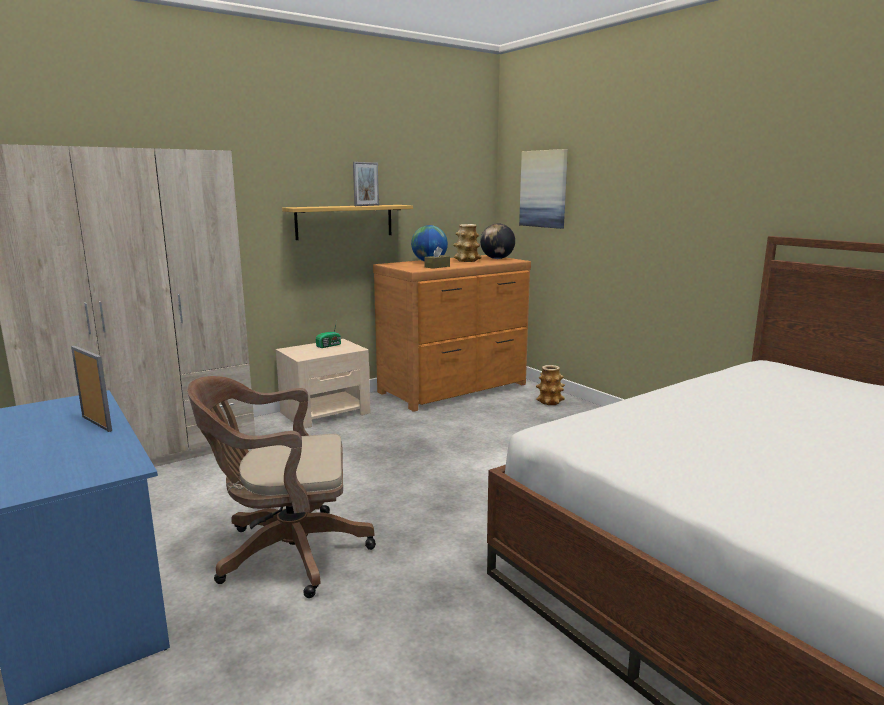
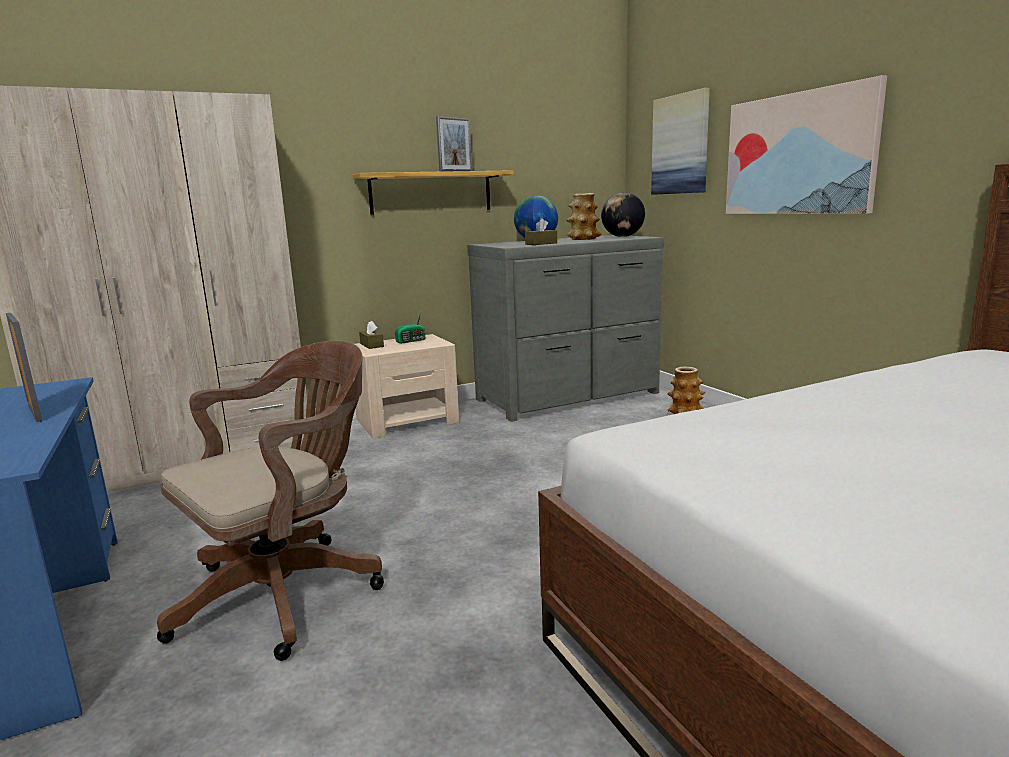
camera: 10 degrees right, 0 degrees up
brown office chair [187,376,376,598] -> brown office chair turned 135 degrees clockwise [157,341,384,661]
brown dresser [373,255,531,412] -> grey dresser [467,235,664,422]
none -> brown tissue box [359,321,384,349]
none -> picture [726,75,887,214]

